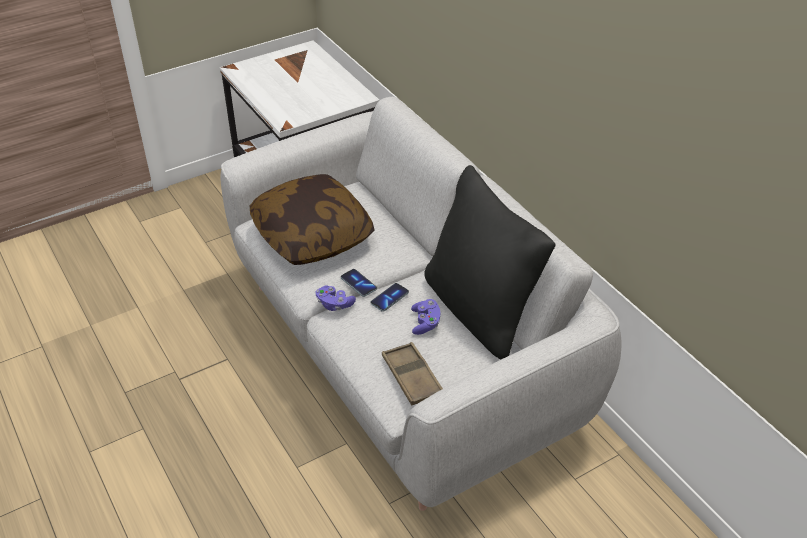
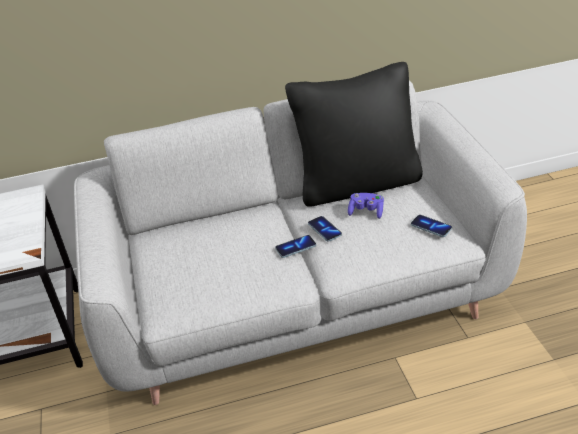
camera: 70 degrees left, 5 degrees down
pillow [250,174,375,265] -> none
purple game controller [315,285,356,311] -> none
brown tray [382,342,443,406] -> phone [411,215,452,237]

